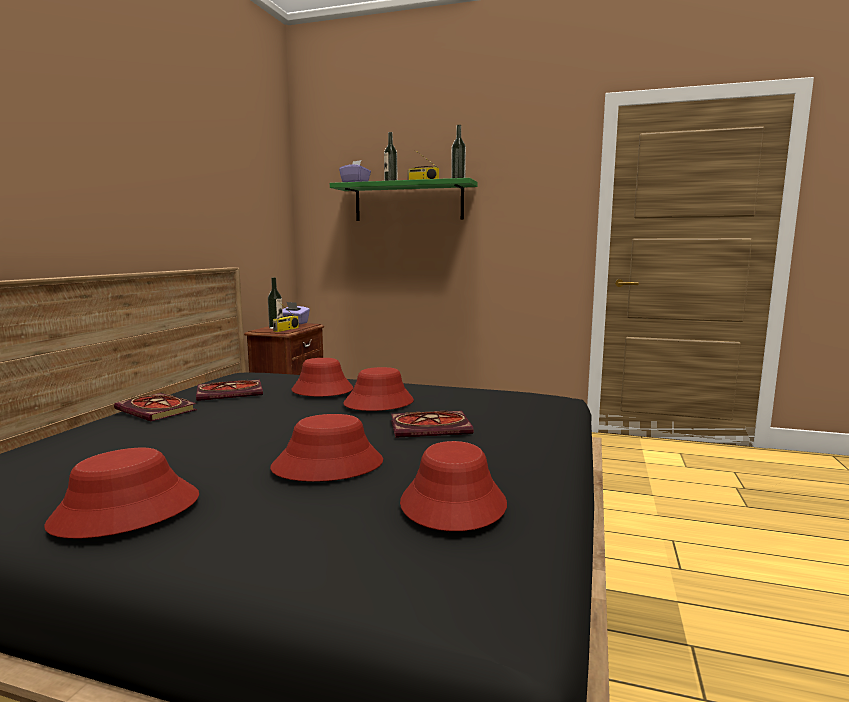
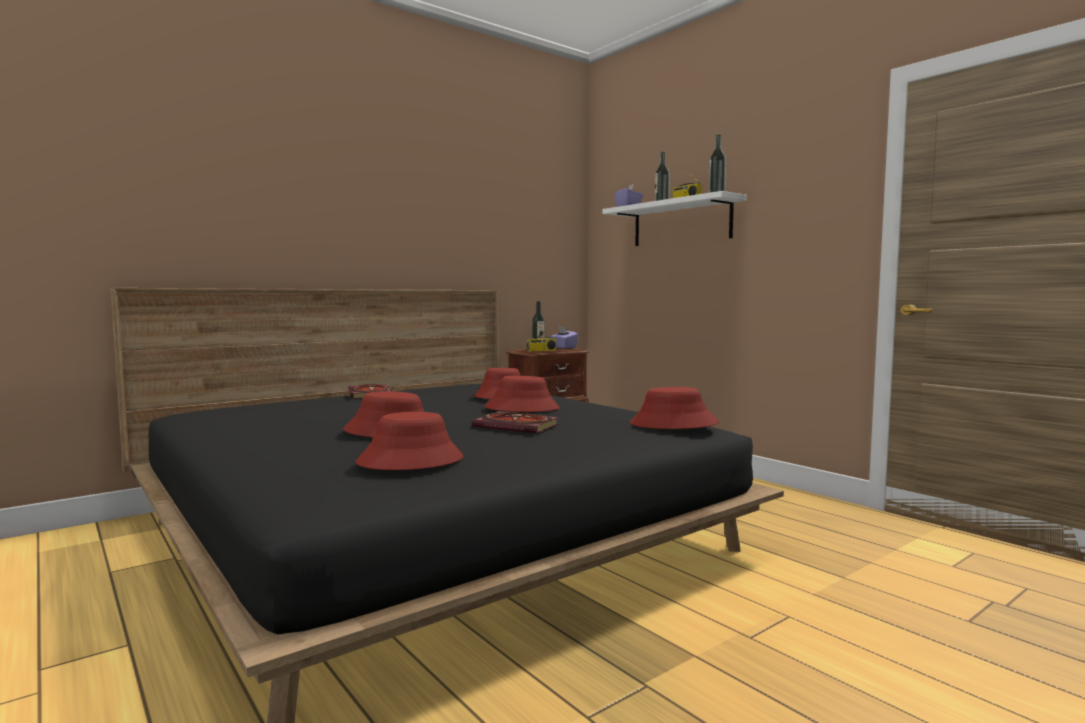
camera: 35 degrees right, 5 degrees down
red hat [44,448,199,538] -> red hat moved to [630,387,719,429]
book [196,380,263,401] -> none
green shelf [330,178,478,221] -> white shelf [603,191,747,246]

